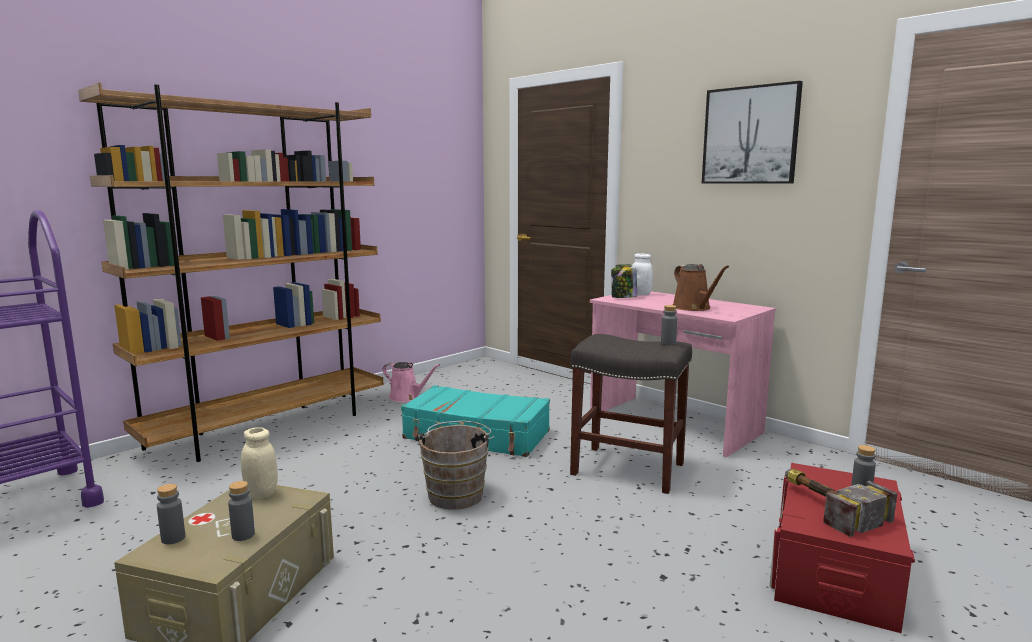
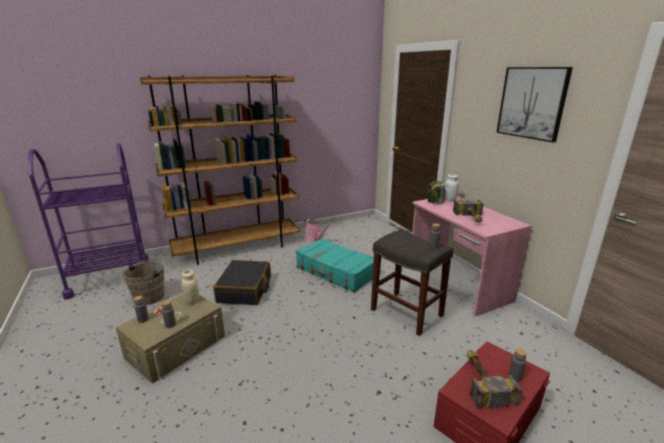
camera: 20 degrees right, 10 degrees up
brown bucket [418,421,494,510] -> brown bucket moved to [123,259,167,305]
brown watering can [672,264,729,311] -> hammer [453,200,484,223]
none -> black suitcase [213,260,271,305]

